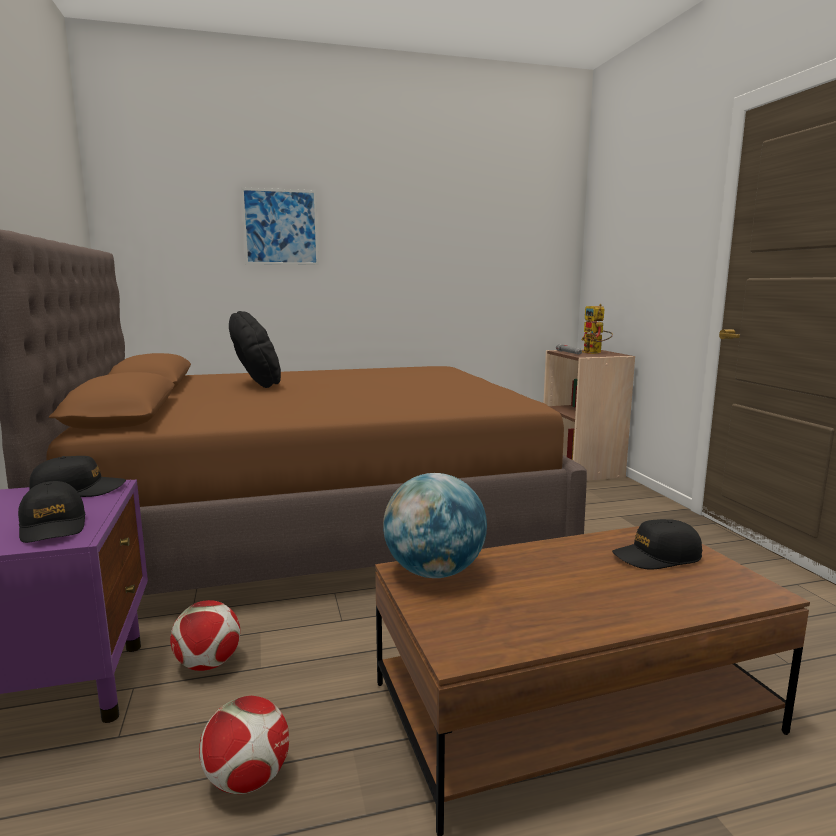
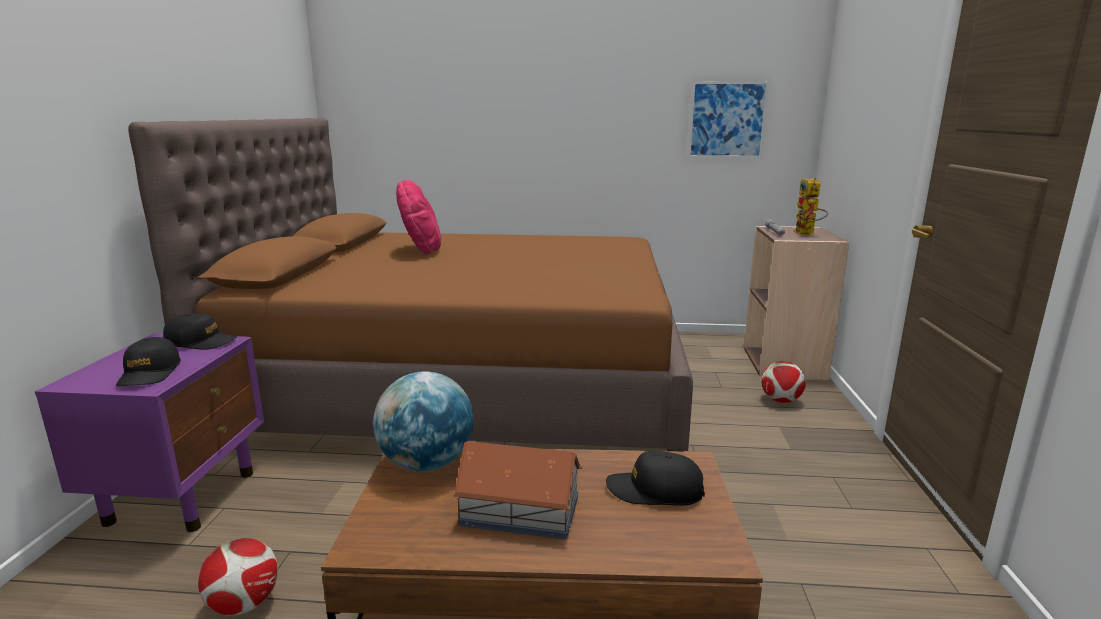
camera: 20 degrees right, 5 degrees up
football [170,600,240,671] -> football moved to [761,361,806,403]
black pillow [229,311,281,388] -> pink pillow [396,180,441,254]
picture [241,187,319,265] -> picture moved to [688,81,769,158]
none -> toy house [453,441,582,540]

